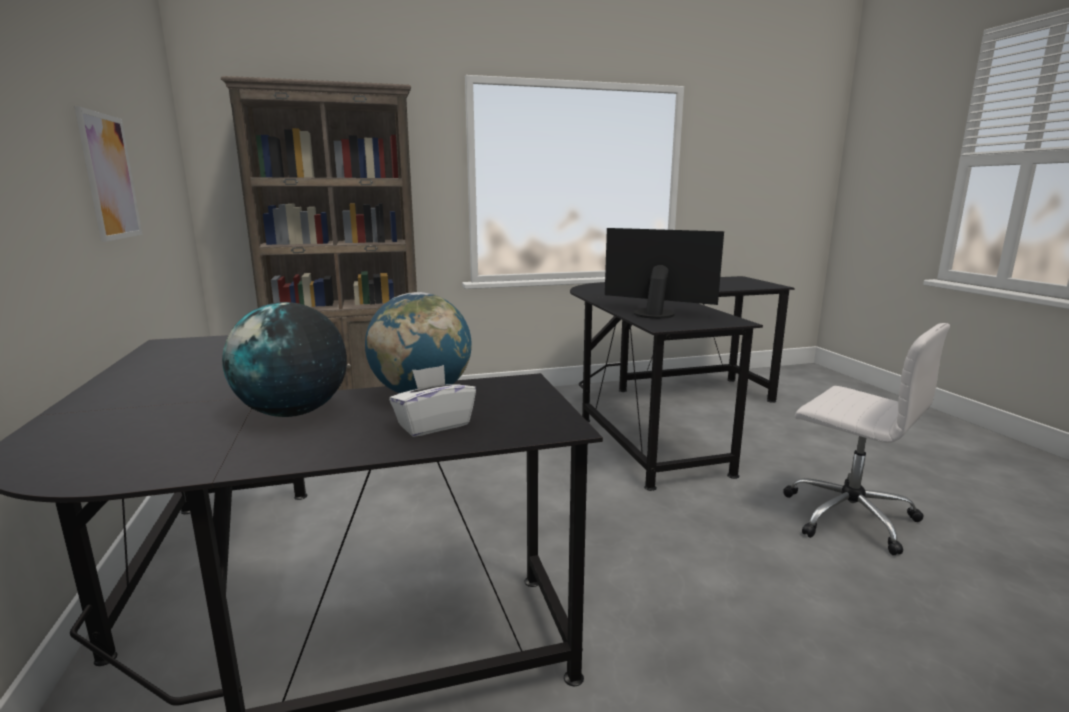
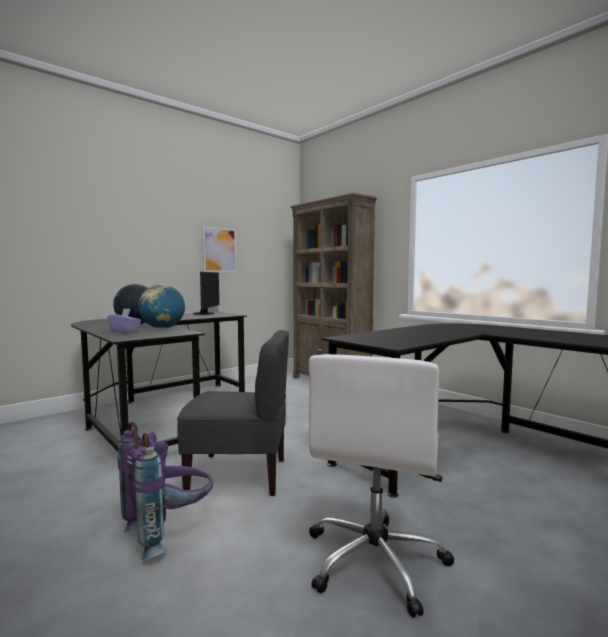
camera: 65 degrees right, 10 degrees down
white tissue box [389,365,476,437] -> purple tissue box [107,308,141,333]
monitor [605,228,724,319] -> monitor moved to [193,272,219,315]
none -> purple backpack [117,422,214,560]
none -> grey chair [177,330,289,496]

